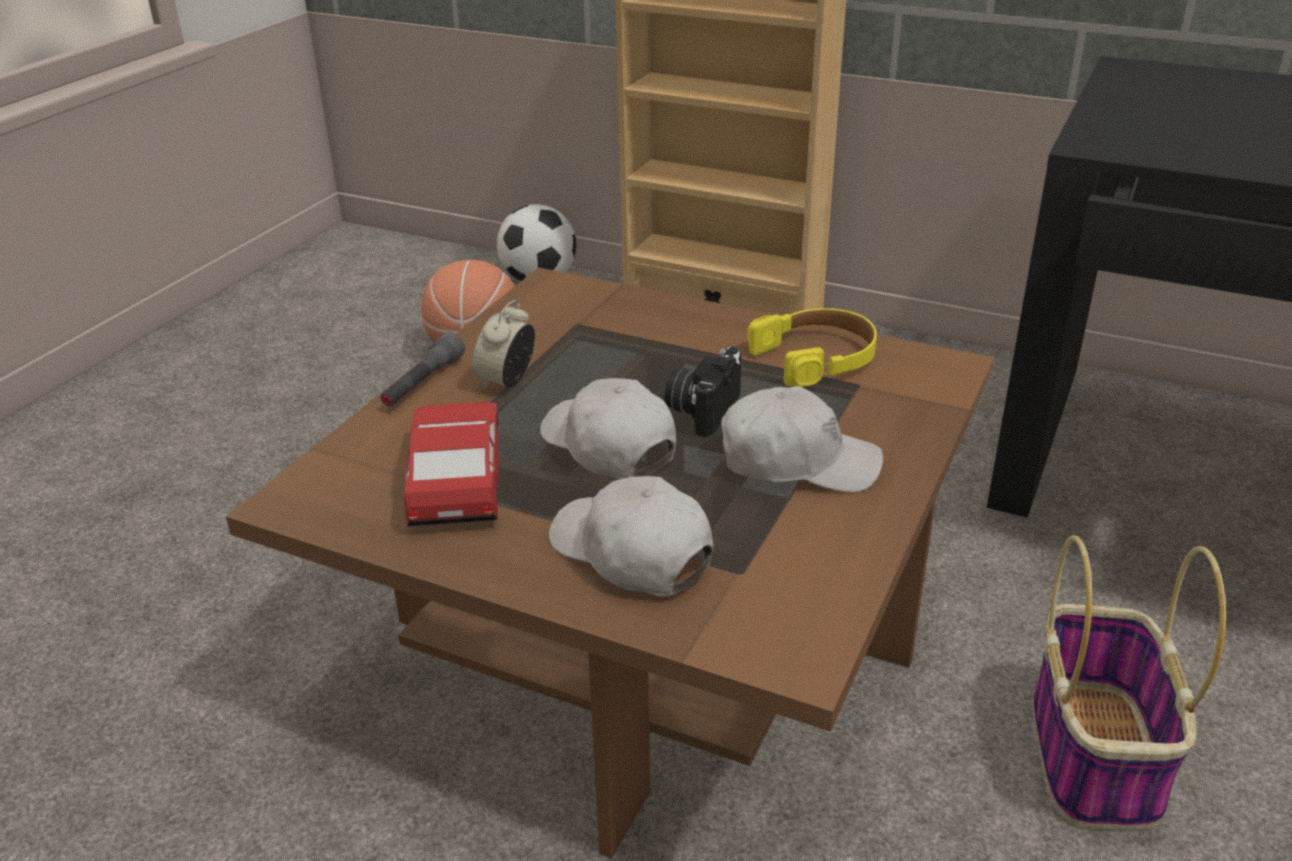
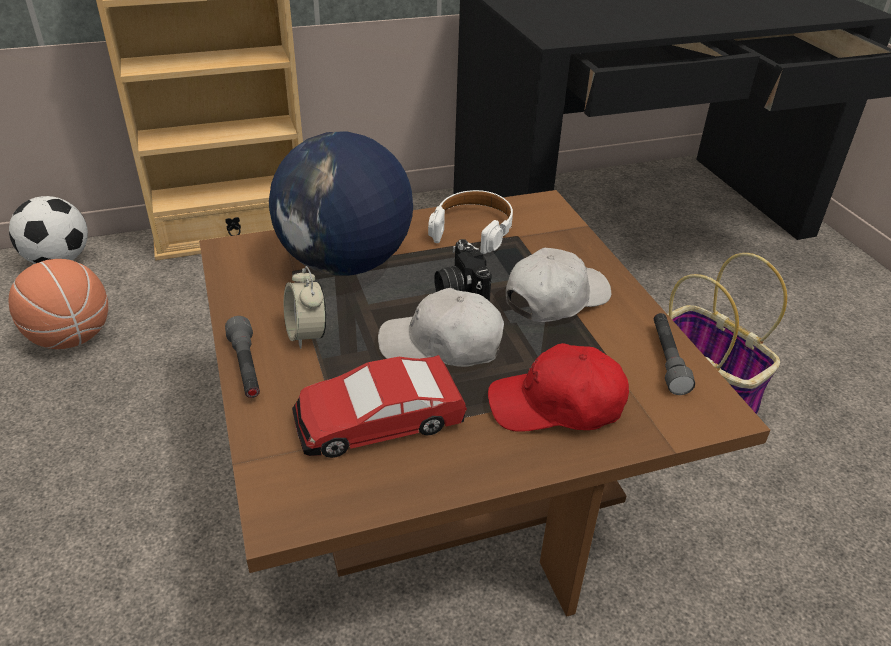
camera: 45 degrees left, 5 degrees up
toy car [404,402,499,526] -> toy car turned 60 degrees counterclockwise [292,355,466,458]
white cap [549,476,714,596] -> red cap [488,343,629,432]
yellow headphones [747,308,877,387] -> white headphones [428,190,513,254]
none -> globe [269,131,413,276]
none -> grey flashlight [654,313,695,395]

